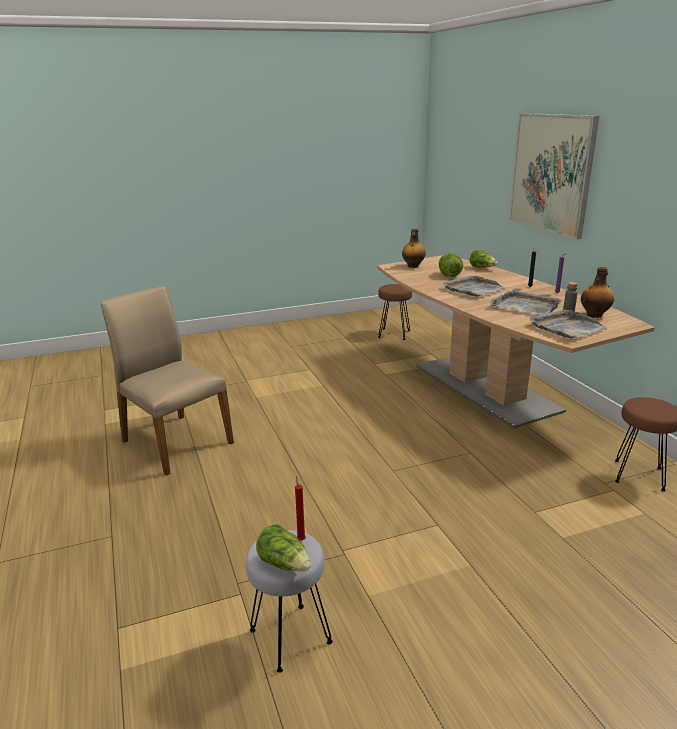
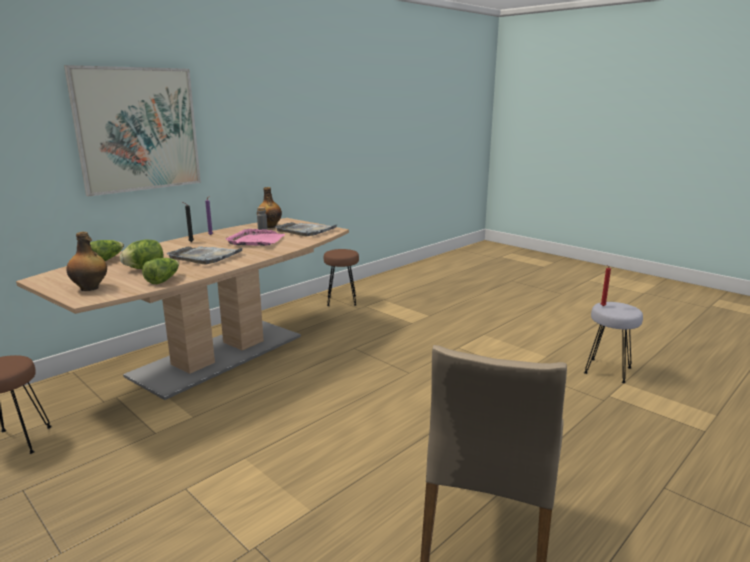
camera: 115 degrees left, 5 degrees down
lettuce [256,524,311,572] -> lettuce moved to [142,258,179,284]
grey tray [490,289,562,315] -> pink tray [226,229,285,246]

